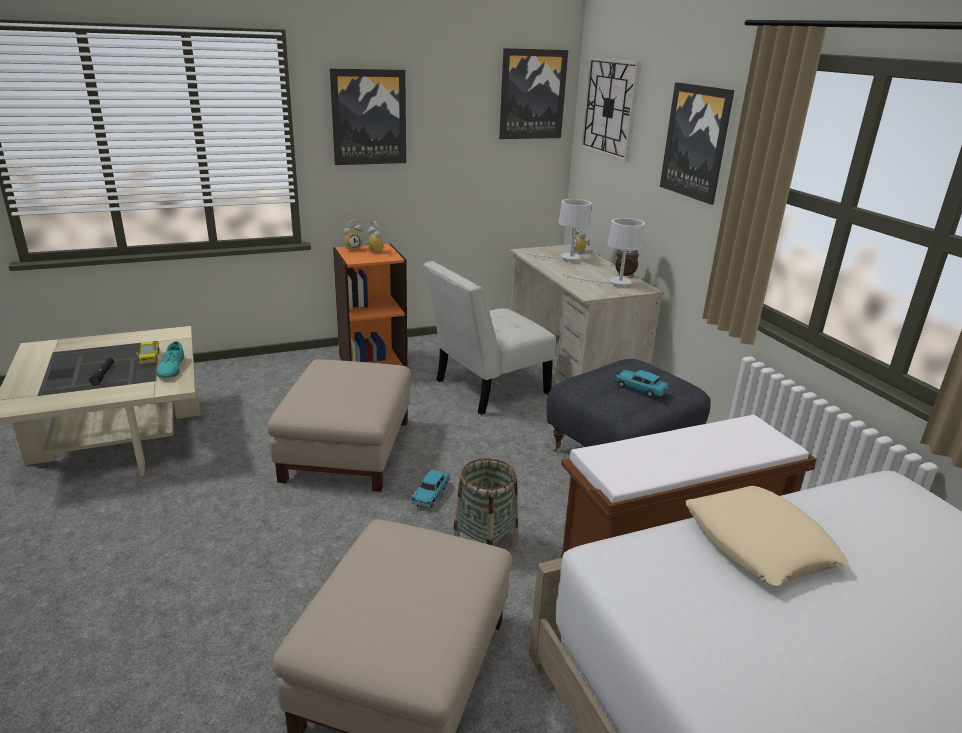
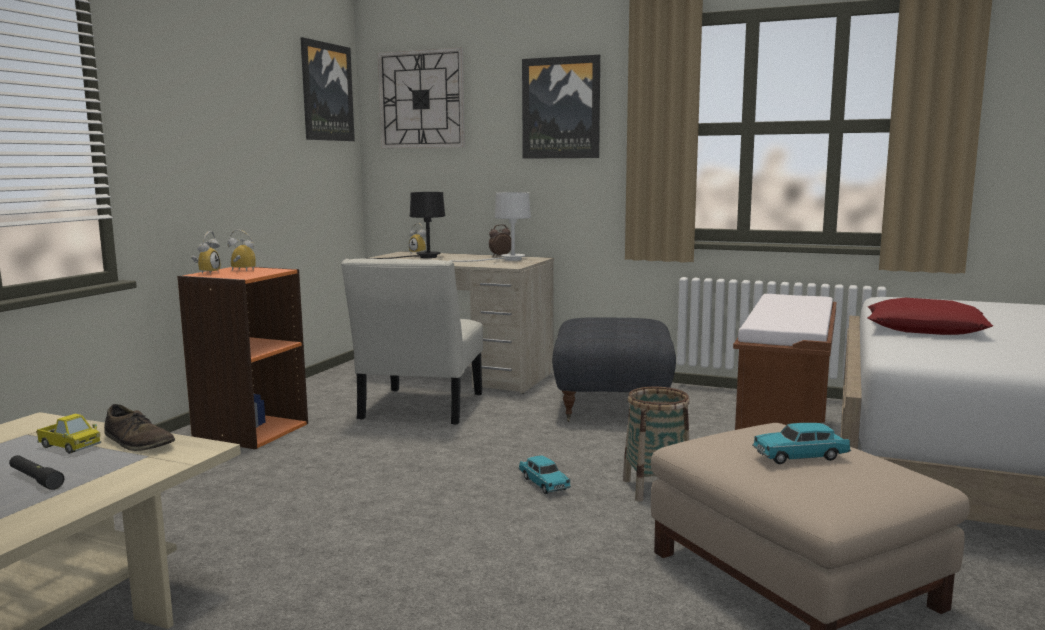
camera: 45 degrees left, 15 degrees down
turquoise shoe [156,341,184,377] -> brown shoe [104,404,175,451]
beige ottoman [267,359,411,492] -> none
picture [330,69,406,165] -> none
white table lamp [519,199,592,262] -> black table lamp [369,192,445,259]
turquoise toy car [614,370,669,397] -> turquoise toy car moved to [752,423,851,464]
beige pillow [685,486,849,586] -> red pillow [868,298,993,335]

